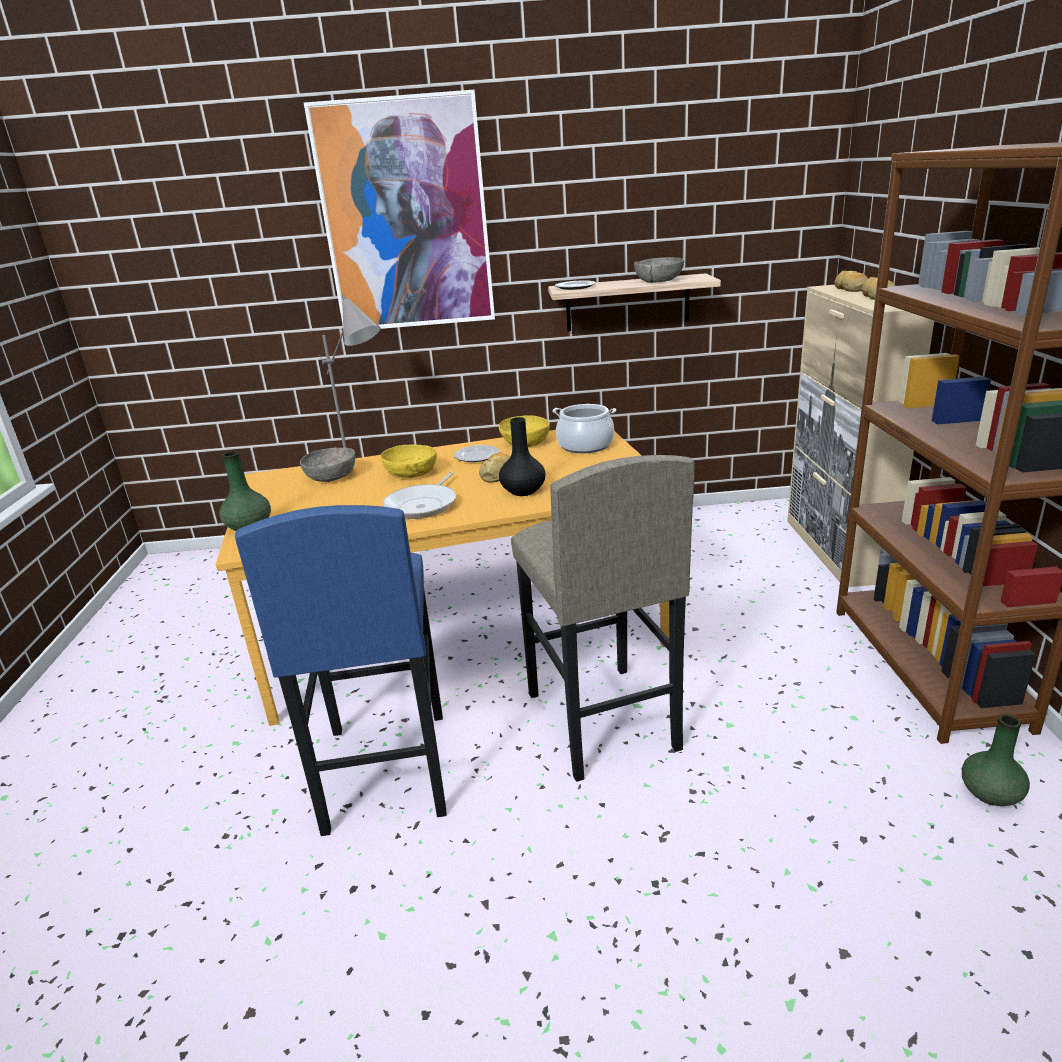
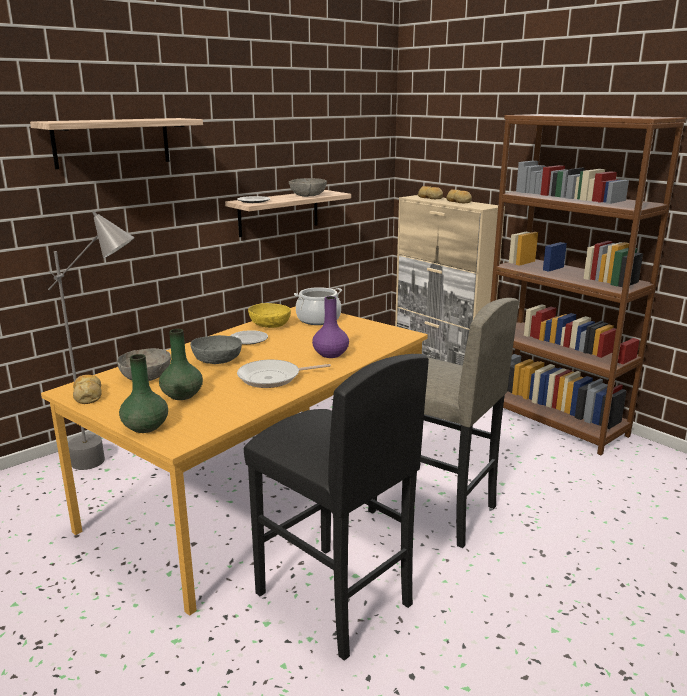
camera: 40 degrees left, 5 degrees down
blue stool [235,505,447,836] -> black stool [244,354,429,661]
picture [304,90,495,329] -> shelf [30,118,203,169]
yellow bowl [381,445,437,478] -> grey bowl [190,335,242,364]
frying pan [383,472,456,519] -> frying pan turned 90 degrees clockwise [237,360,331,388]
bread [479,453,510,482] -> bread moved to [73,375,102,404]
black vase [499,417,545,496] -> purple vase [312,296,349,358]
green vase [962,714,1030,806] -> green vase moved to [159,329,203,400]

